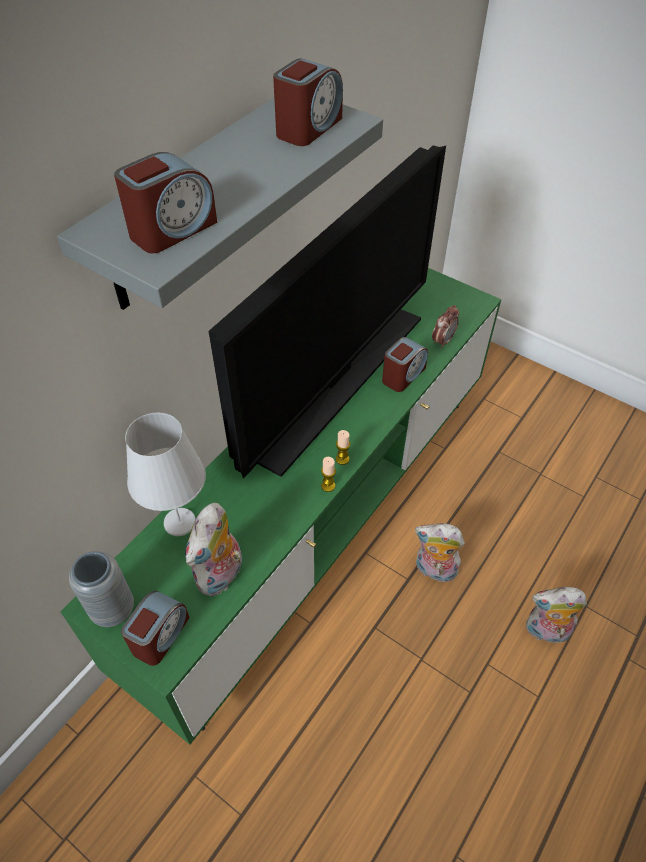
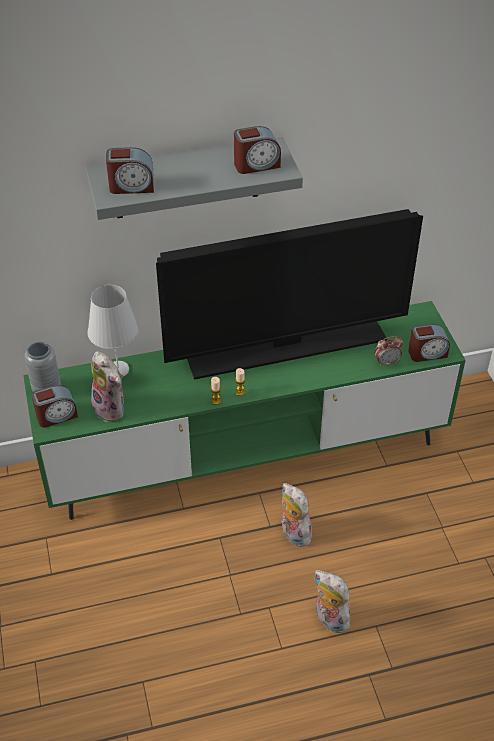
camera: 40 degrees right, 5 degrees down
plush toy [185,503,243,596] -> plush toy turned 105 degrees counterclockwise [91,351,124,422]
alarm clock [382,337,428,392] -> alarm clock moved to [408,324,450,362]

